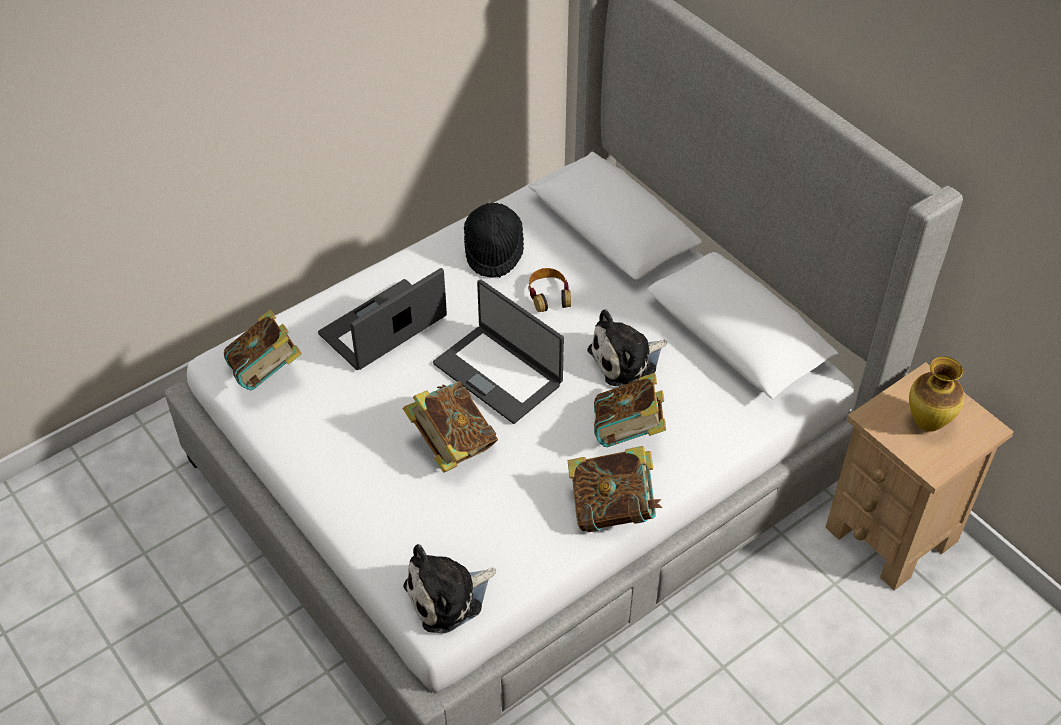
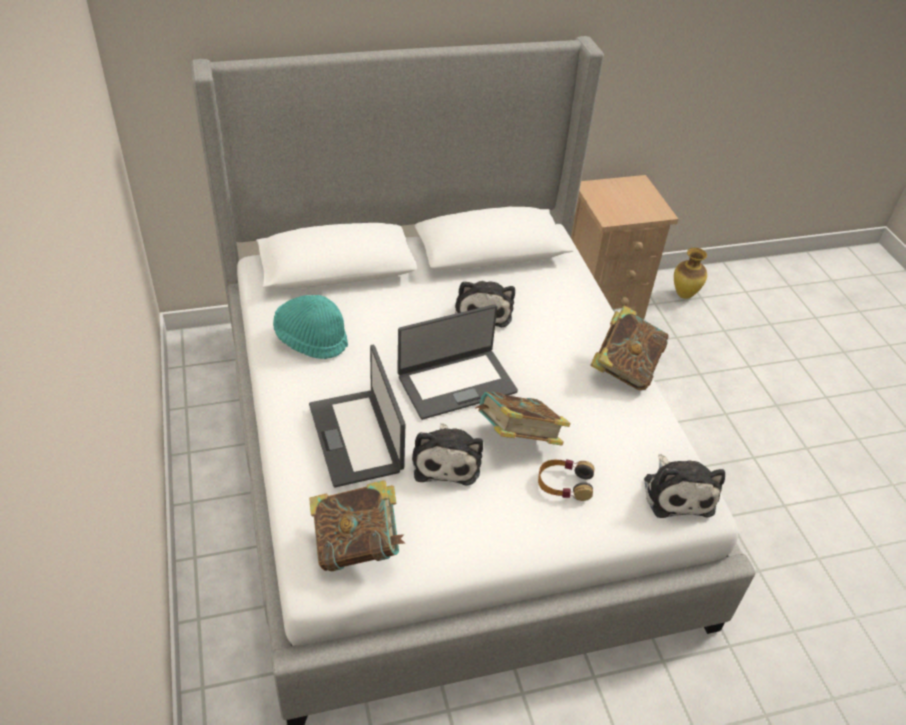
camera: 70 degrees left, 5 degrees down
black hat [464,202,524,278] -> turquoise hat [273,295,348,359]
headphones [528,268,571,312] -> headphones moved to [538,459,594,501]
book [594,373,666,447] -> none
vase [909,356,964,432] -> vase moved to [674,248,707,299]
none -> plush toy [412,423,483,486]

